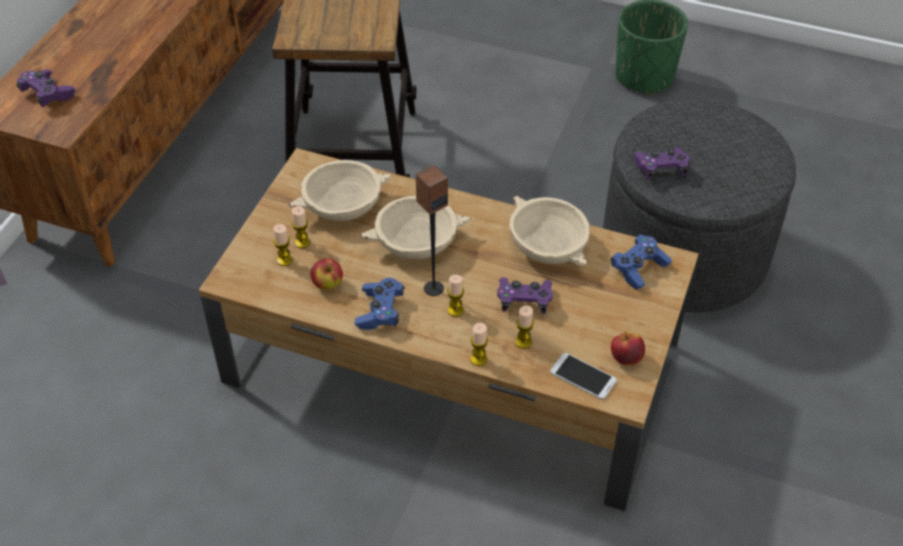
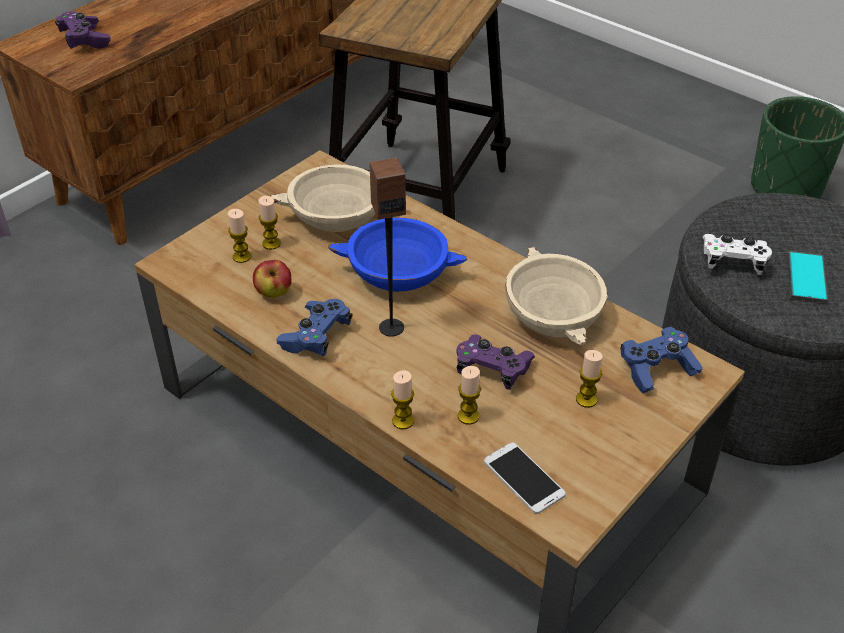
camera: 20 degrees right, 5 degrees down
beige bowl [360,196,471,259] -> blue bowl [328,218,467,292]
candle [447,275,464,317] -> candle moved to [576,350,603,408]
apple [611,332,645,365] -> none
purple game controller [634,148,690,180] -> white game controller [703,234,772,275]
none -> phone [788,251,828,303]

